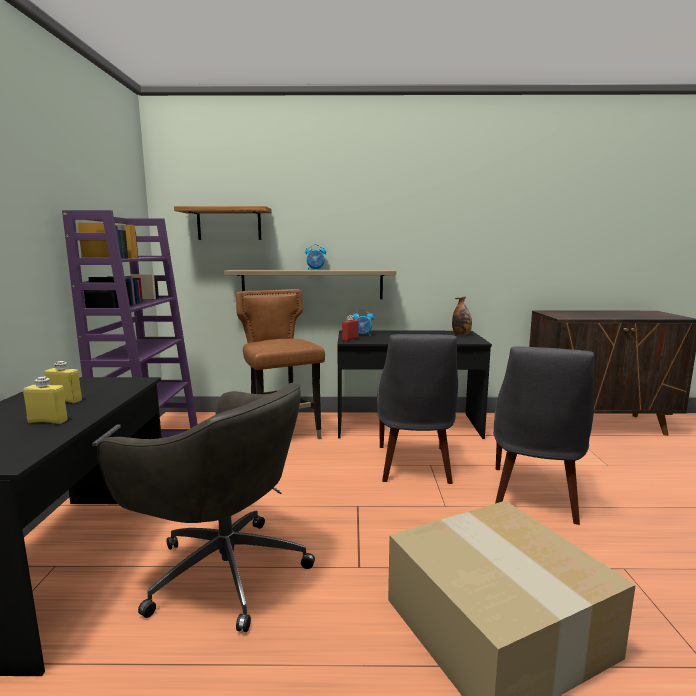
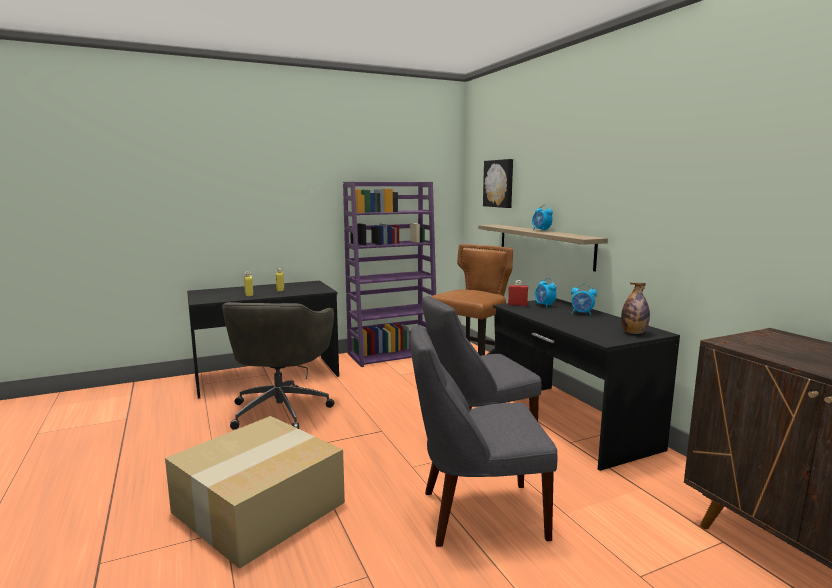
camera: 65 degrees right, 0 degrees up
shelf [174,206,272,240] -> picture [483,159,513,208]
none -> alarm clock [571,284,597,315]

